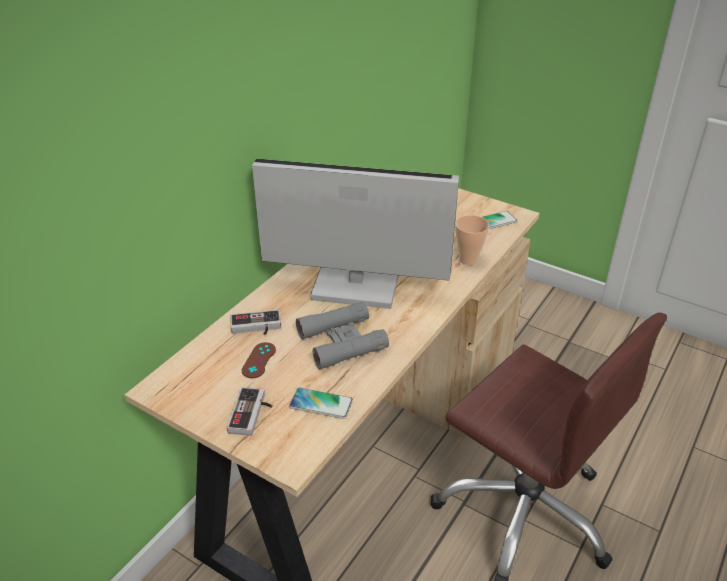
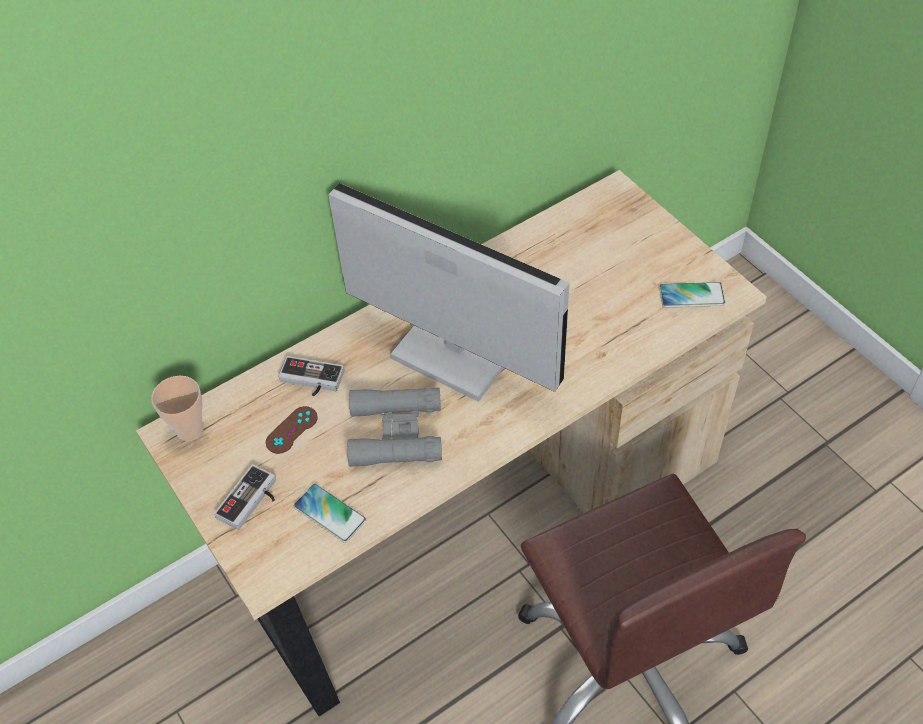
camera: 25 degrees right, 15 degrees up
cup [455,215,489,265] -> cup moved to [151,376,203,441]

